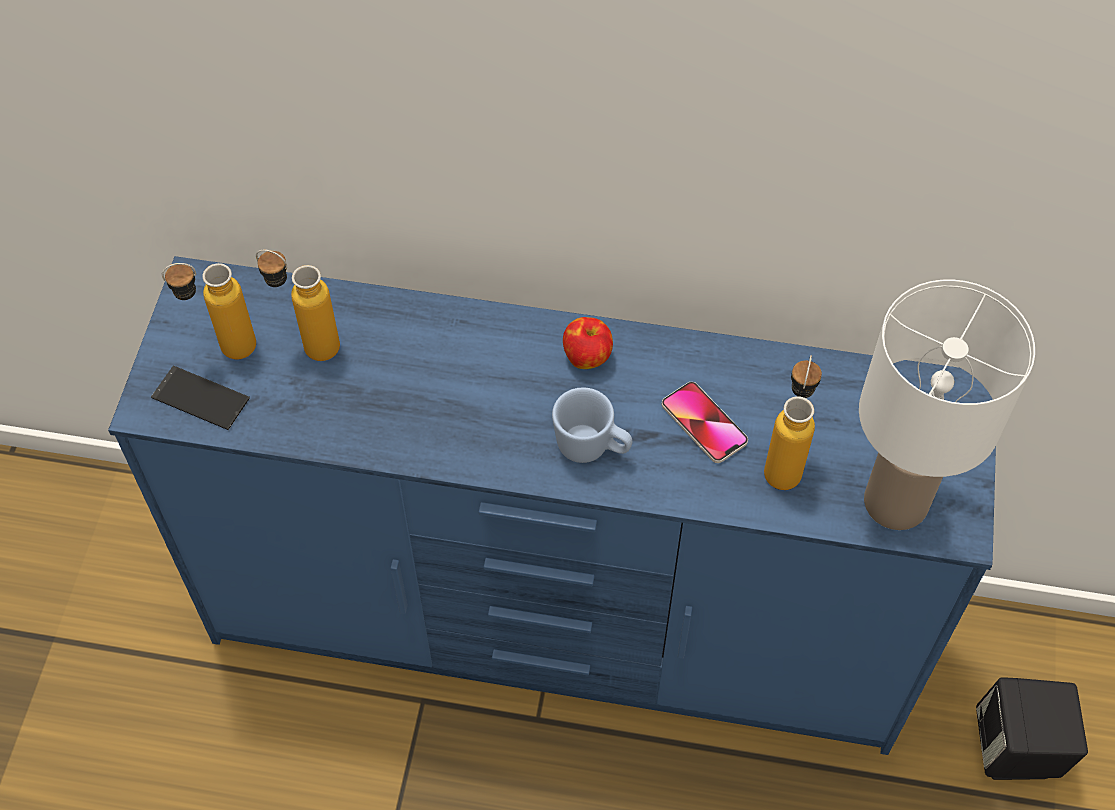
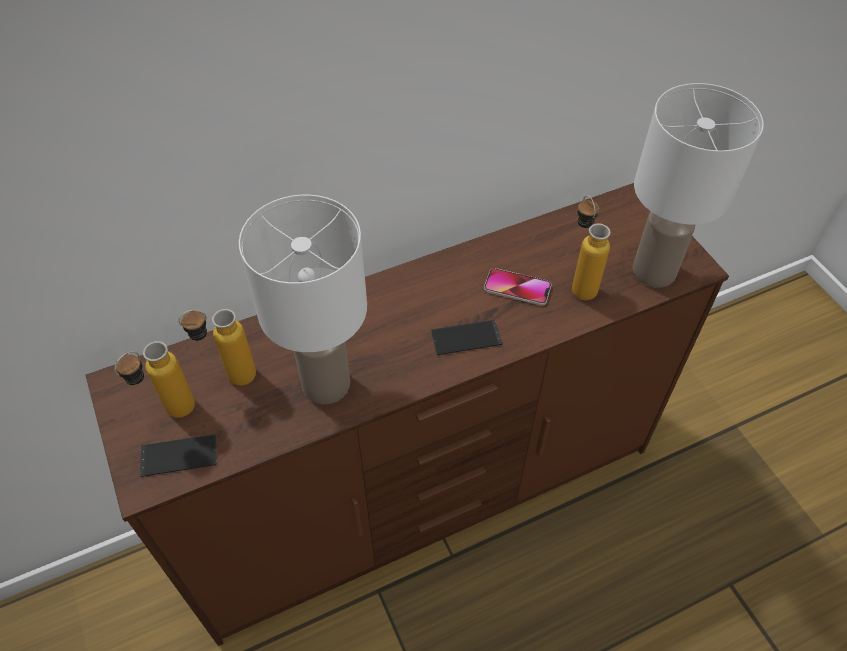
camera: 35 degrees left, 5 degrees down
blue dresser [108,256,996,755] -> brown dresser [86,183,729,646]
blue mug [552,388,632,463] -> phone [431,320,503,355]
apple [563,317,613,369] -> none
black speaker [976,677,1088,780] -> none
none -> white table lamp [239,195,367,404]

